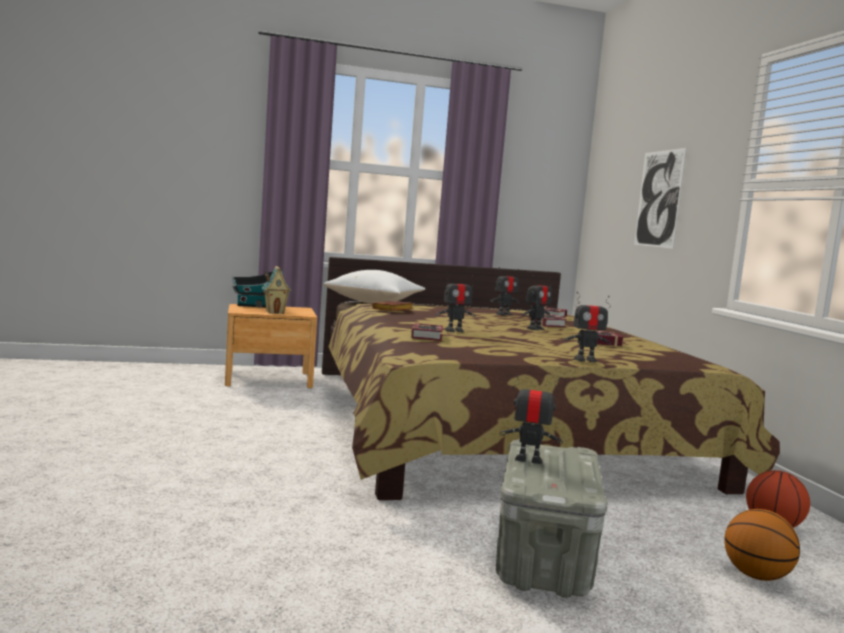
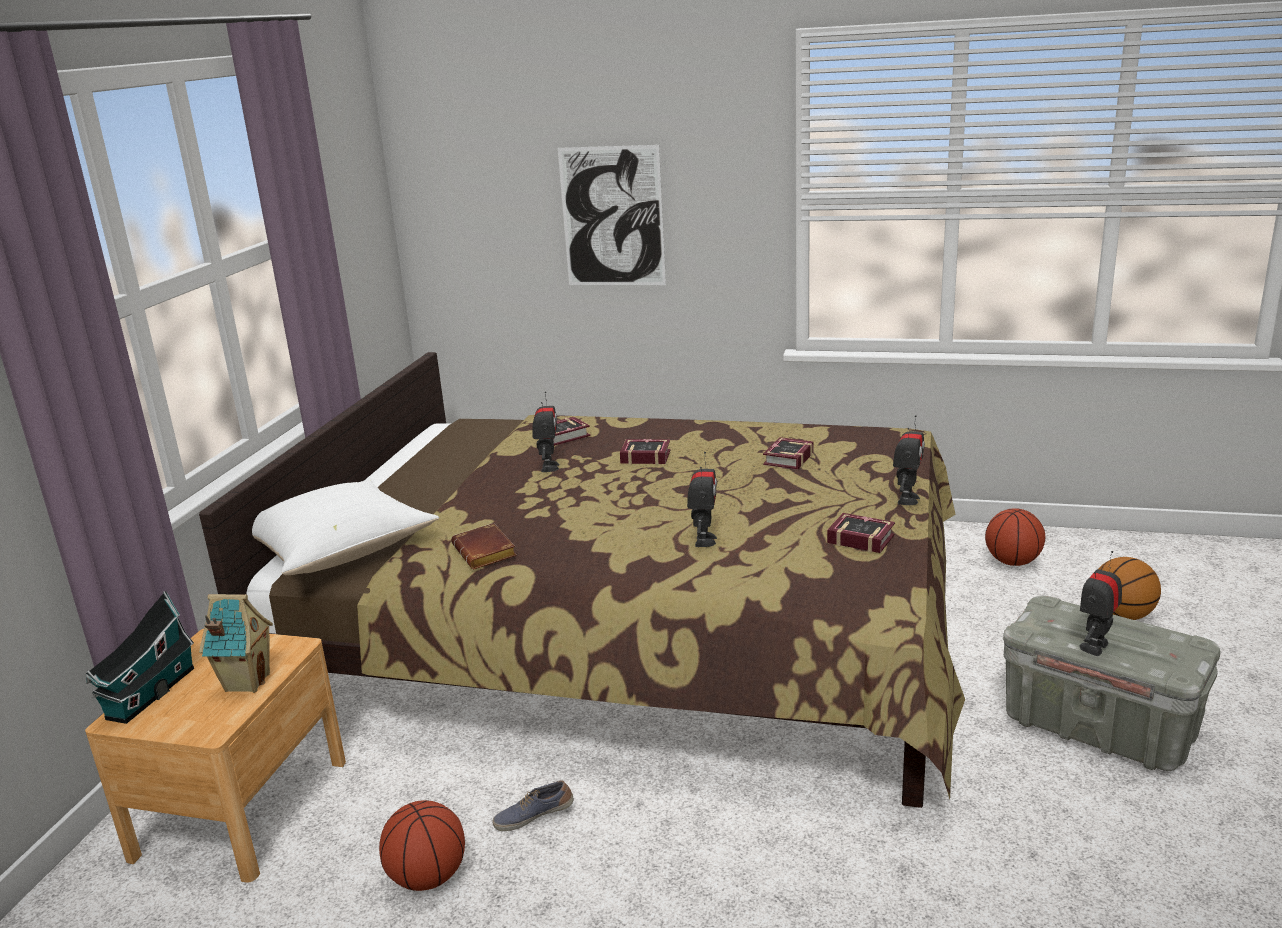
camera: 60 degrees left, 15 degrees up
book [411,323,443,341] -> book moved to [827,513,895,553]
toy robot [522,275,552,330] -> none
none -> basketball [379,800,465,891]
none -> shoe [492,781,574,831]

